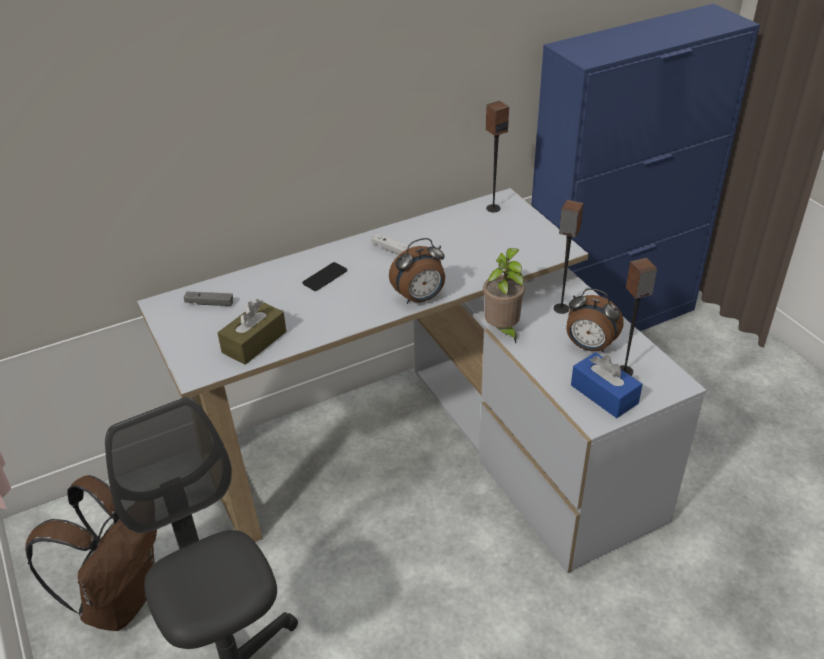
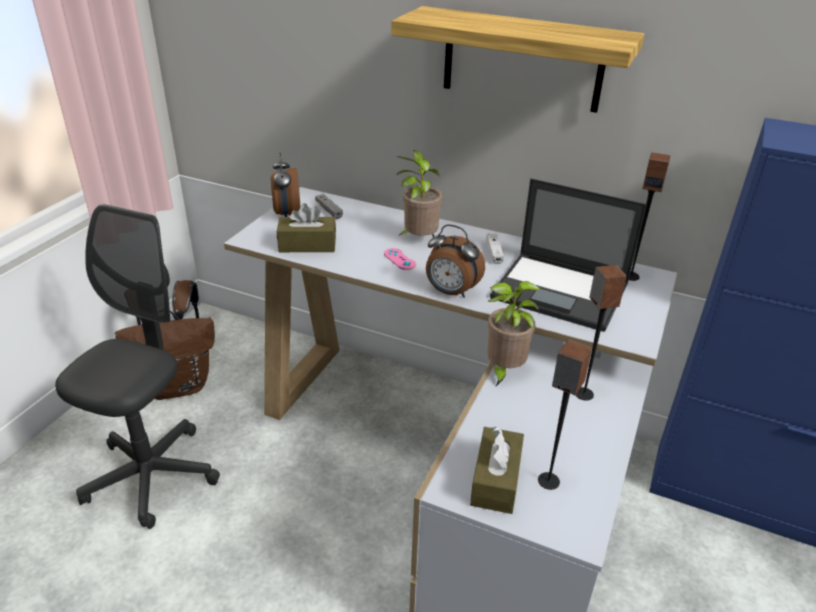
camera: 50 degrees right, 5 degrees down
phone [302,262,347,291] -> potted plant [396,150,443,236]
alarm clock [566,288,624,352] -> alarm clock moved to [271,153,300,217]
blue tissue box [571,352,643,418] -> brown tissue box [470,427,524,514]
none -> pink game controller [384,248,416,270]
none -> shelf [391,6,644,113]
none -> laptop [490,178,647,332]

